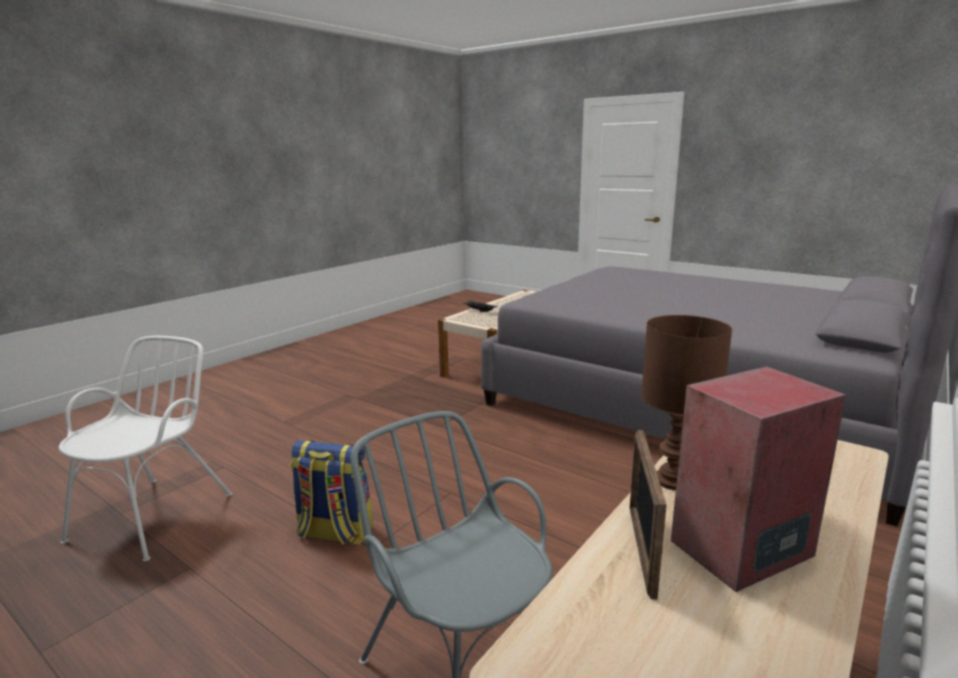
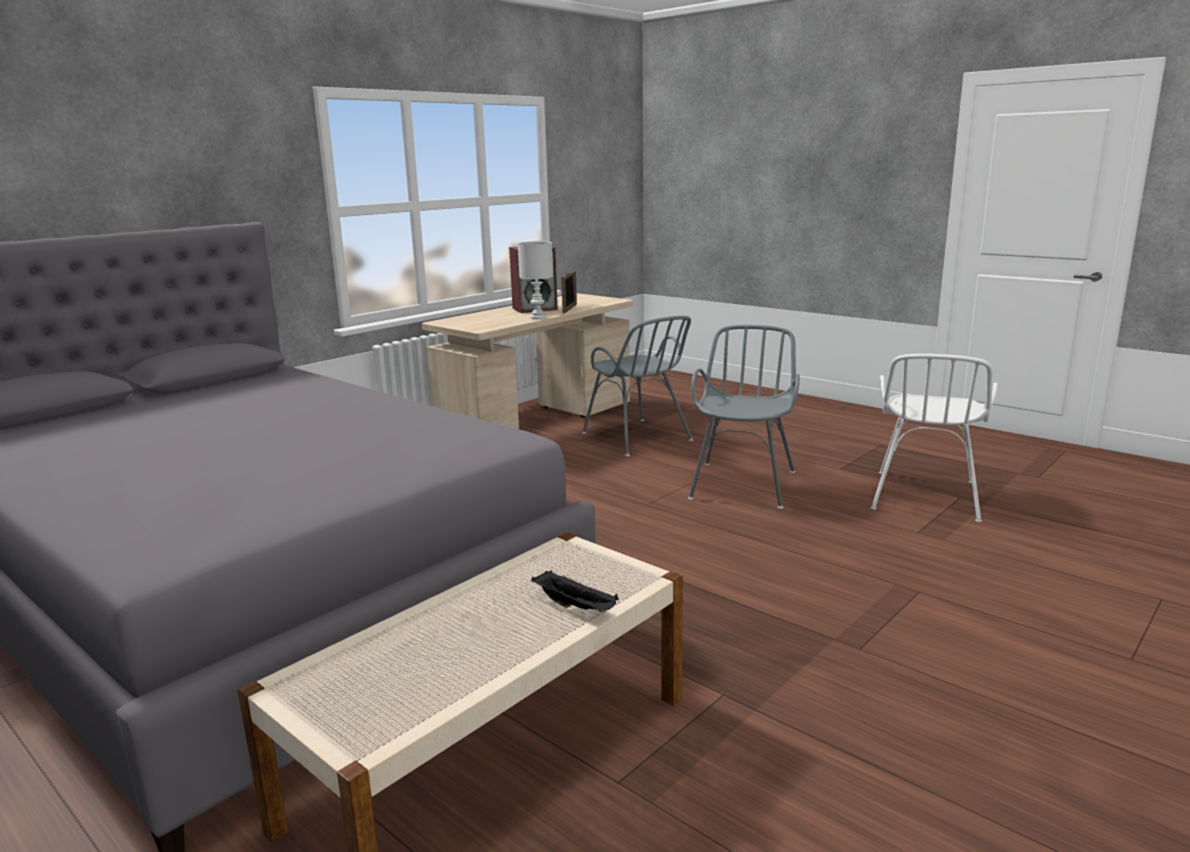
camera: 175 degrees left, 0 degrees up
backpack [290,440,373,545] -> grey chair [688,325,800,509]
brown table lamp [641,315,732,490] -> white table lamp [518,241,553,319]

